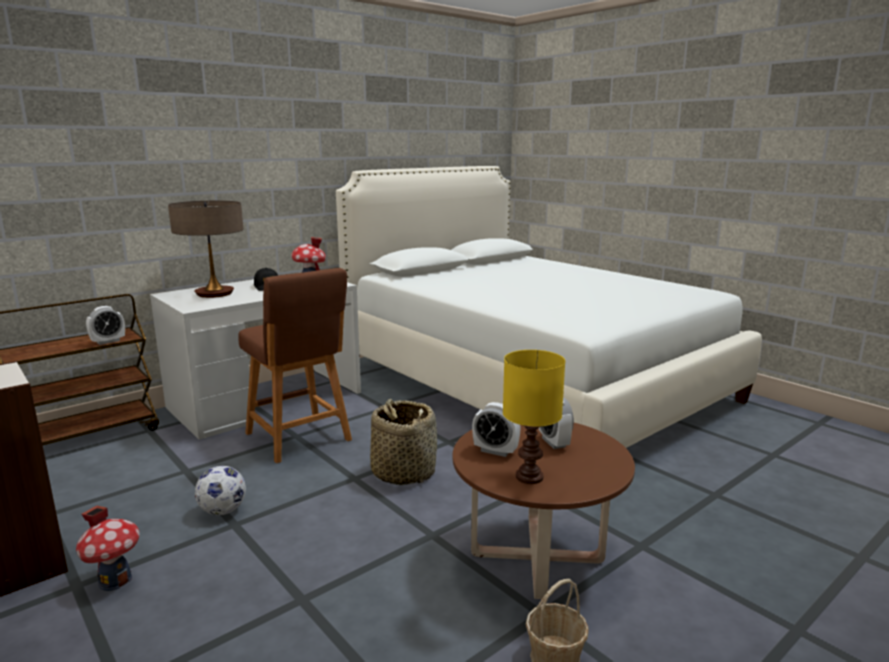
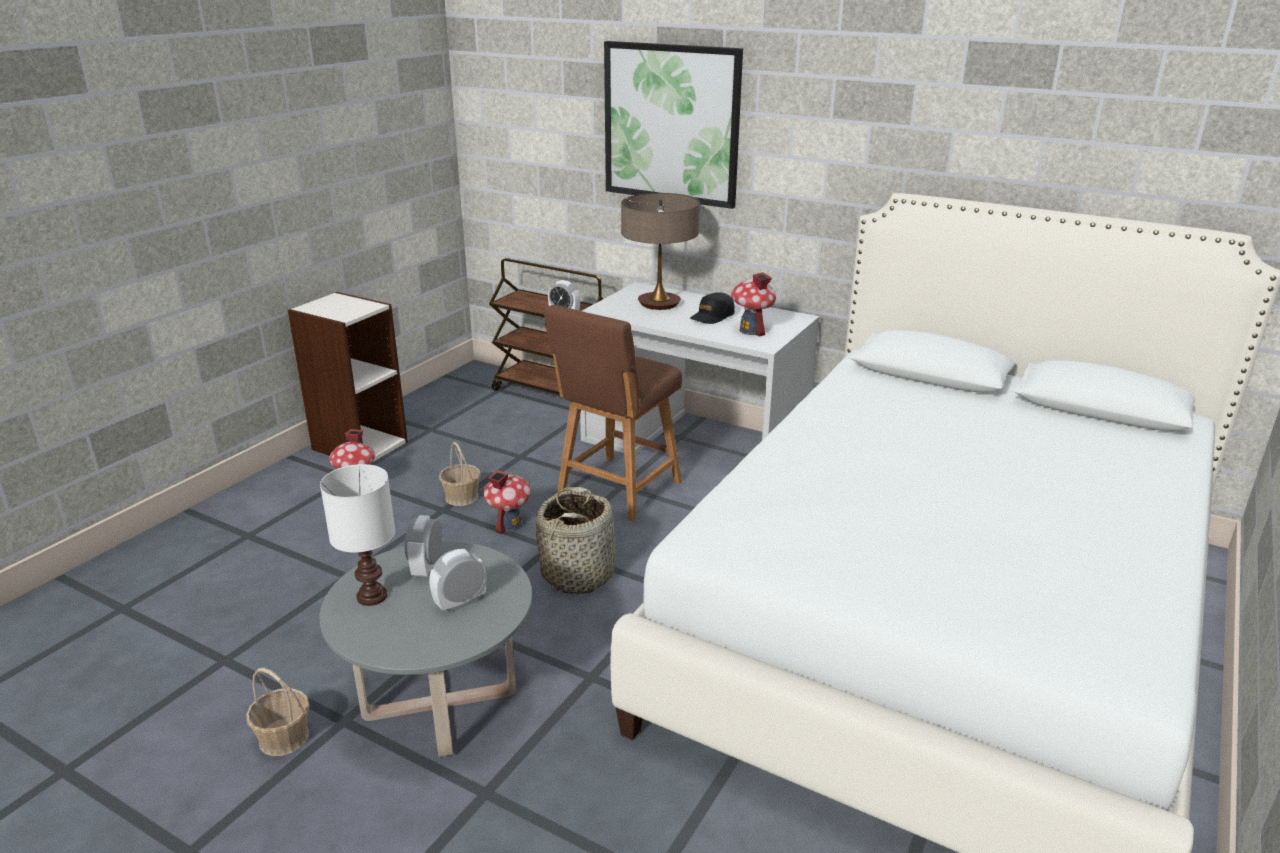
camera: 70 degrees right, 10 degrees up
football [195,466,246,515] -> basket [439,442,481,506]
brown coffee table [453,423,635,599] -> grey coffee table [319,541,532,757]
yellow table lamp [503,350,565,484] -> white table lamp [320,464,395,606]
none -> toy house [483,470,531,534]
none -> picture [604,41,743,209]

